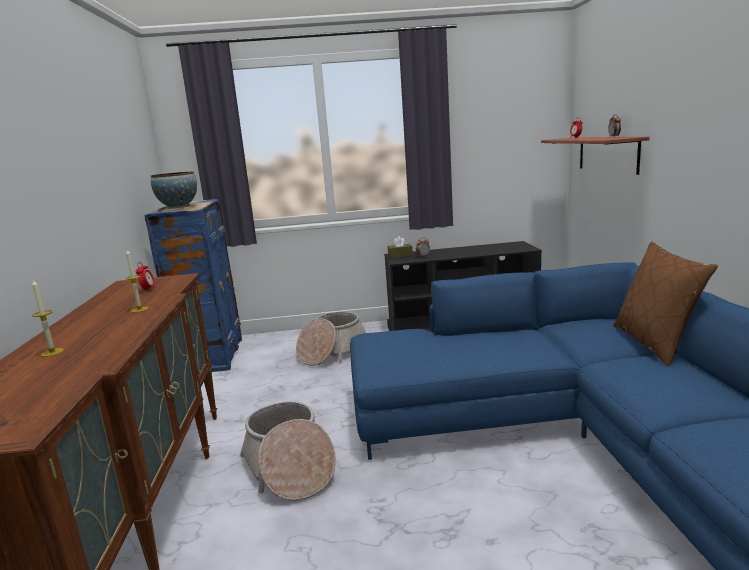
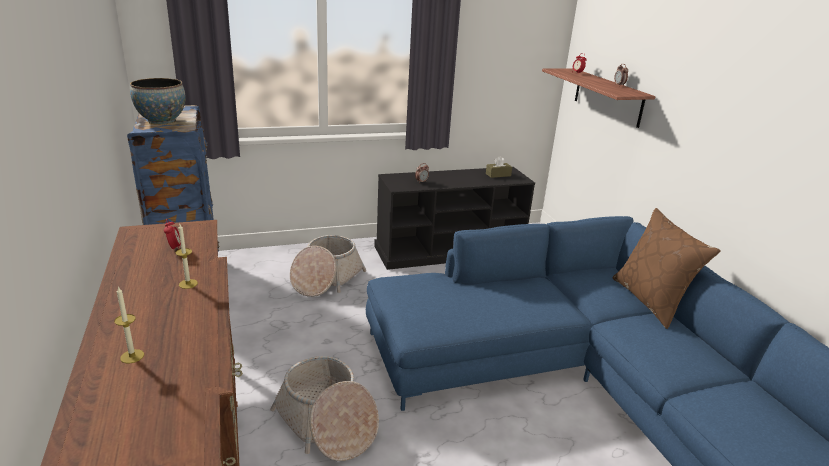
camera: 15 degrees left, 10 degrees up
brown tissue box [388,236,413,258] -> brown tissue box moved to [486,156,512,178]

